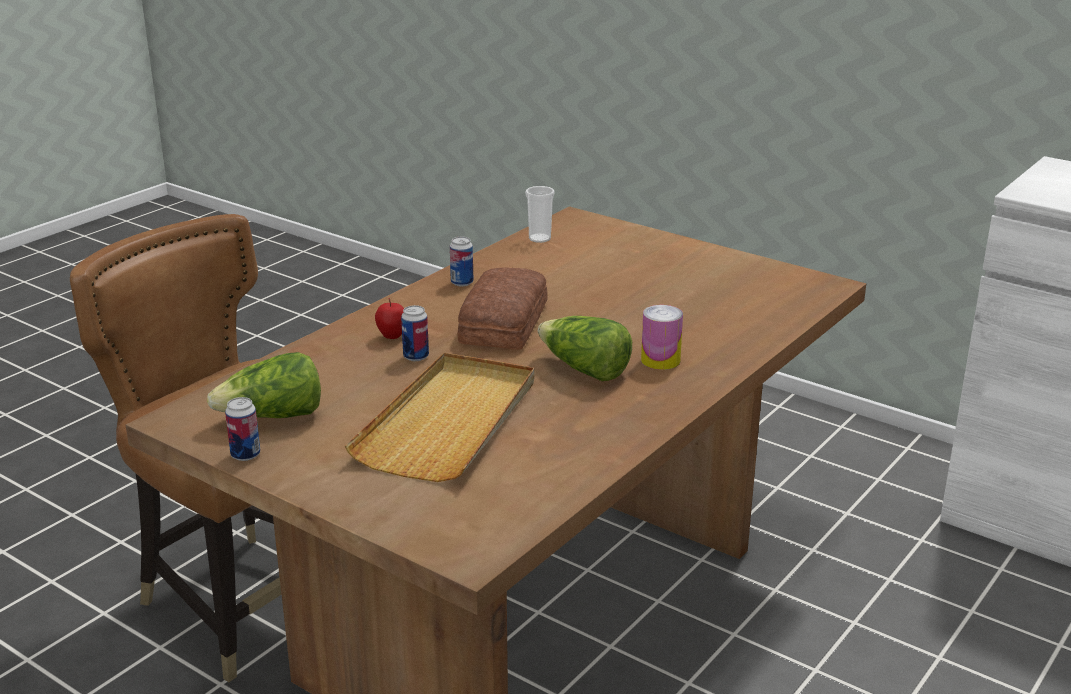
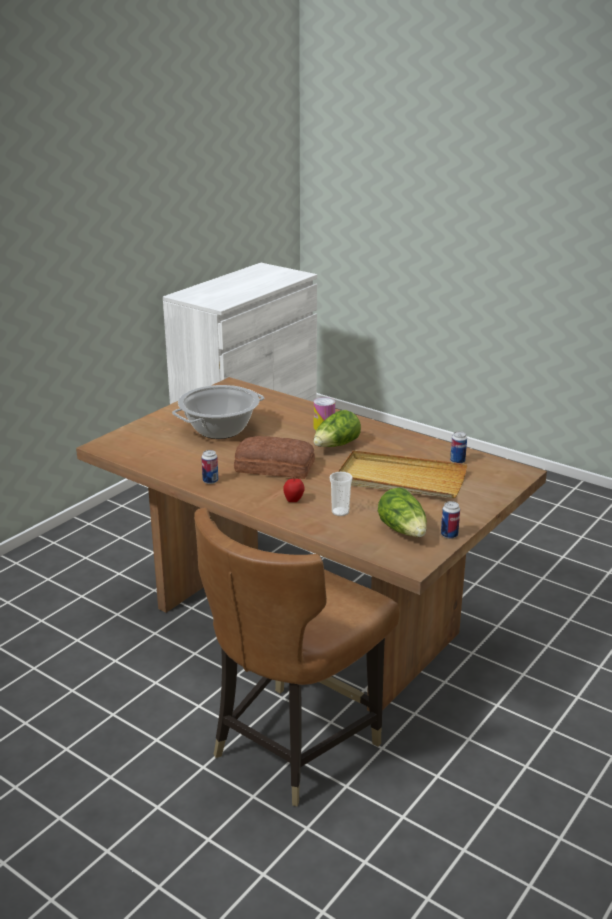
camera: 90 degrees left, 0 degrees up
can [401,305,429,361] -> can moved to [450,431,467,463]
cup [525,186,555,243] -> cup moved to [330,472,353,516]
none -> cooking pot [172,385,264,439]

